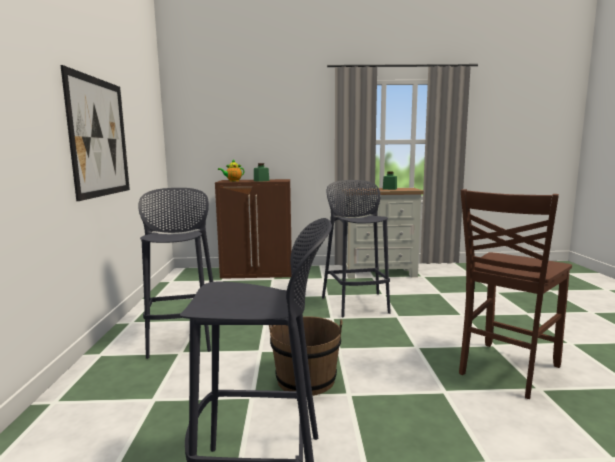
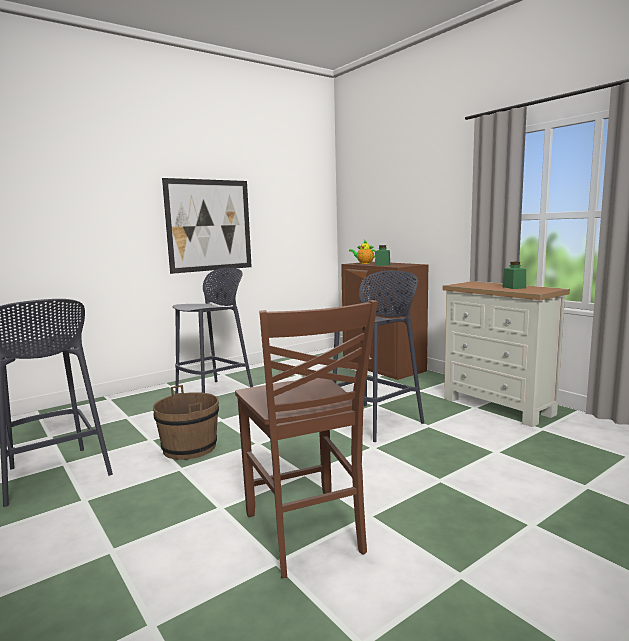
camera: 55 degrees right, 0 degrees up
brown chair [459,189,572,399] -> brown chair turned 120 degrees counterclockwise [235,300,378,578]

